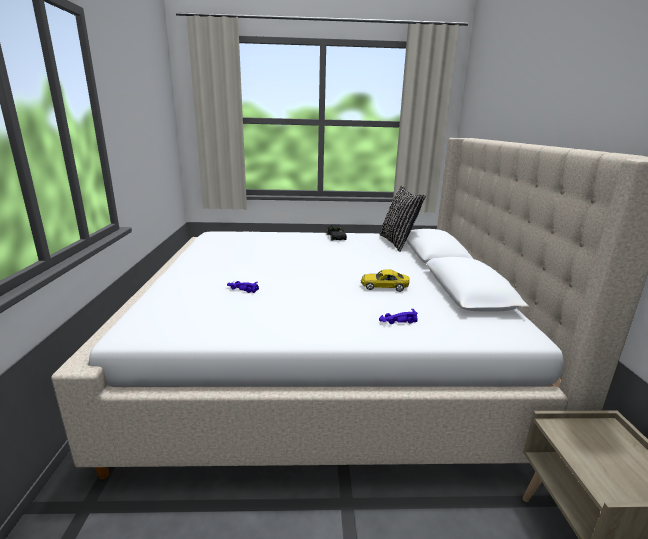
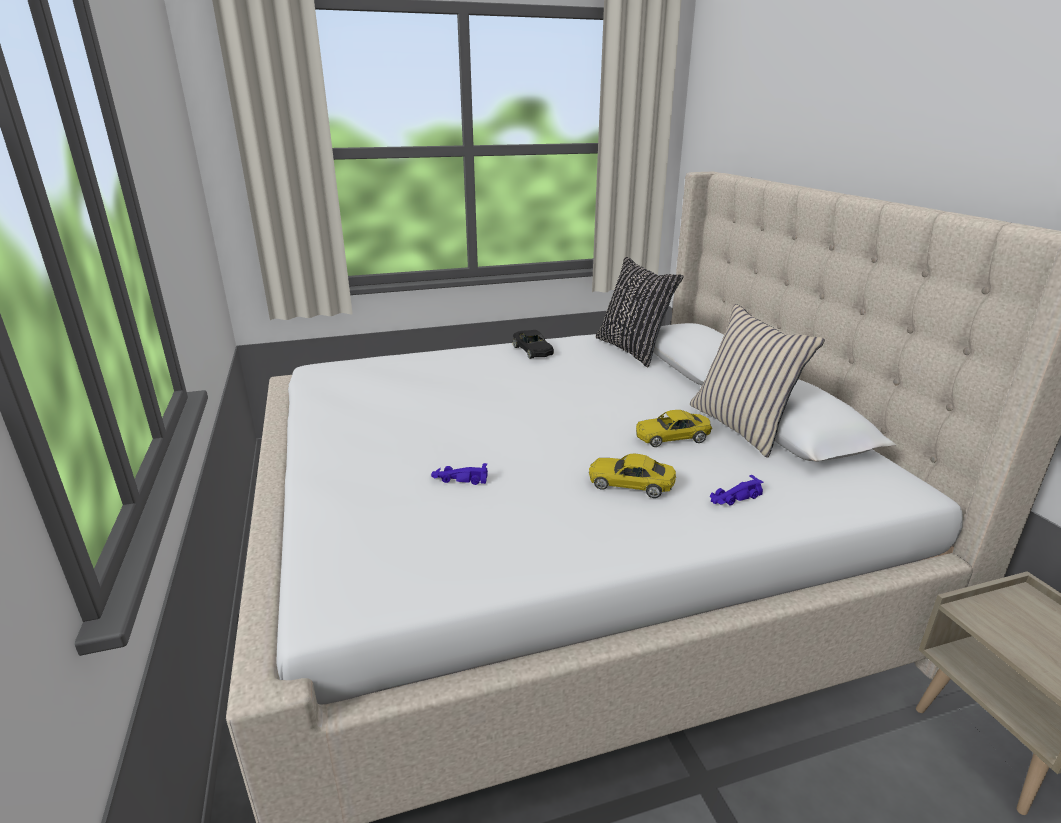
camera: 15 degrees left, 5 degrees up
none -> yellow toy car [589,453,676,498]
none -> beige pillow [690,304,825,458]

